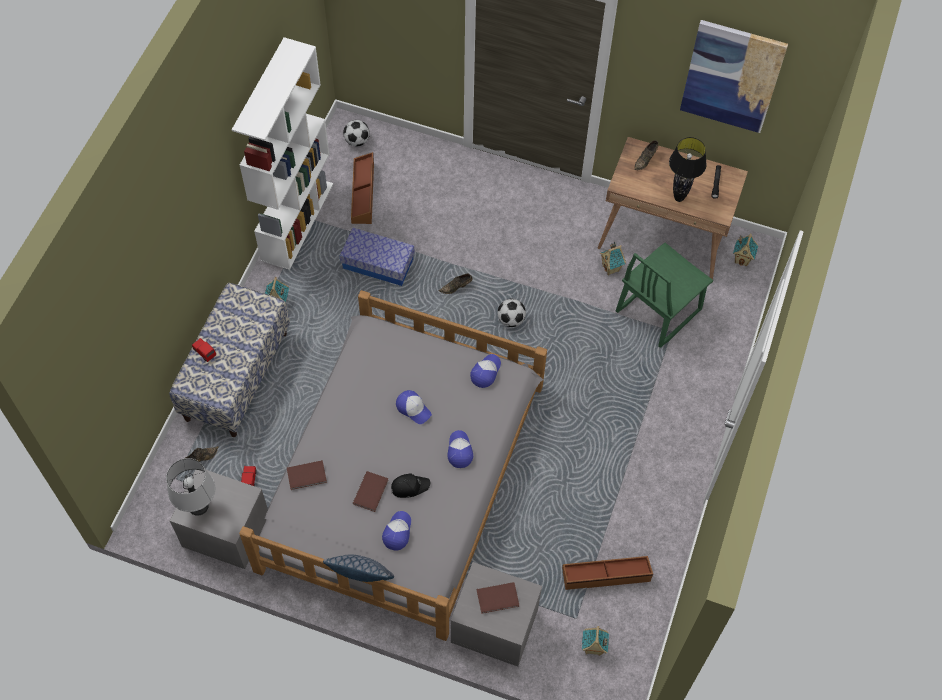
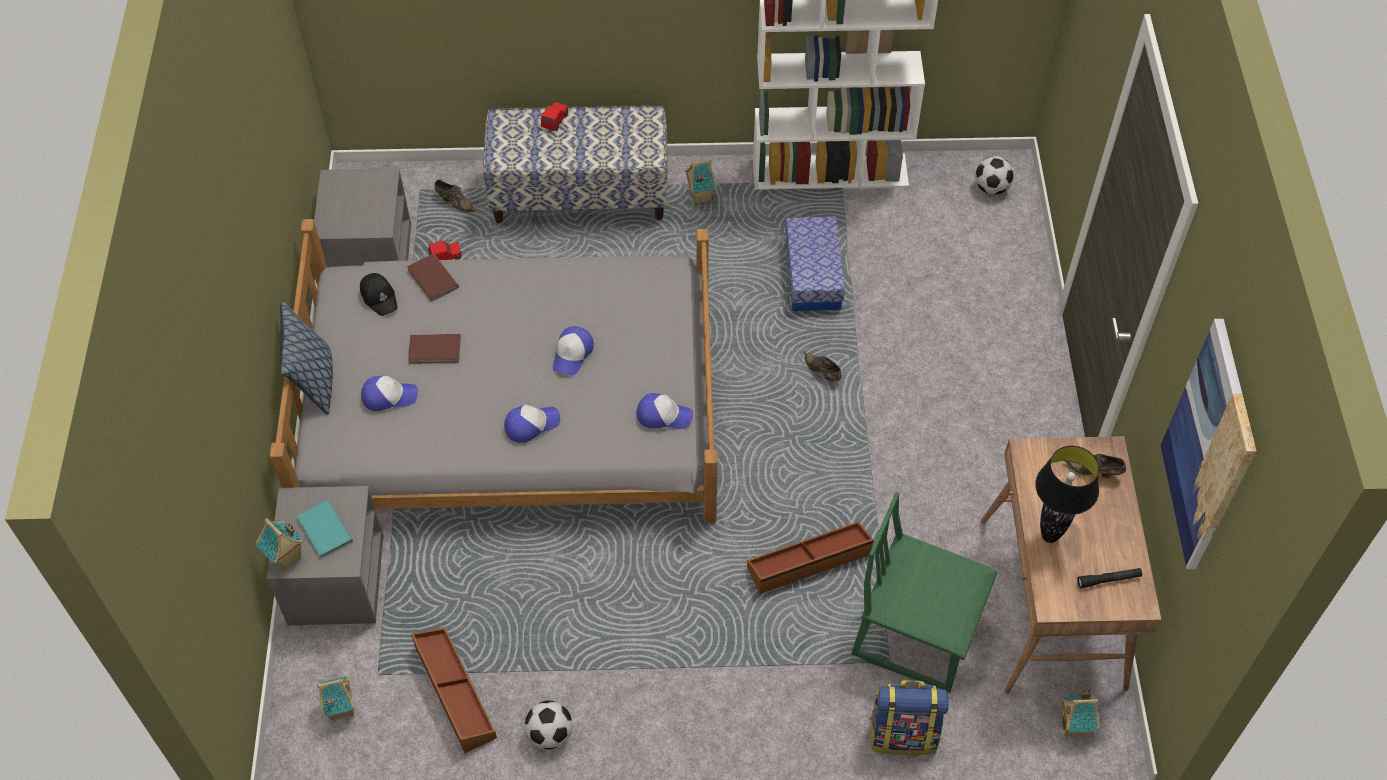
camera: 70 degrees right, 5 degrees down
grey table lamp [166,458,215,516] -> none
brown storage box [351,152,374,224] -> brown storage box moved to [747,521,874,594]
black cap [391,473,430,498] -> black cap moved to [360,273,398,316]
brown book [477,582,519,614] -> turquoise book [297,500,353,559]
football [497,299,526,327] -> football moved to [525,701,572,749]
toy house [600,241,626,275] -> toy house moved to [256,518,304,572]
none -> backpack [870,680,949,755]

